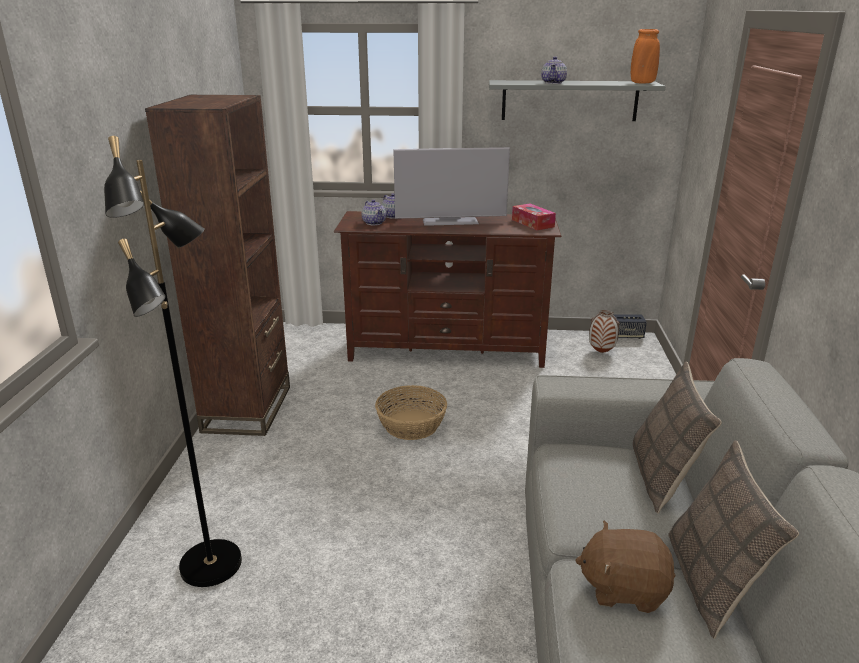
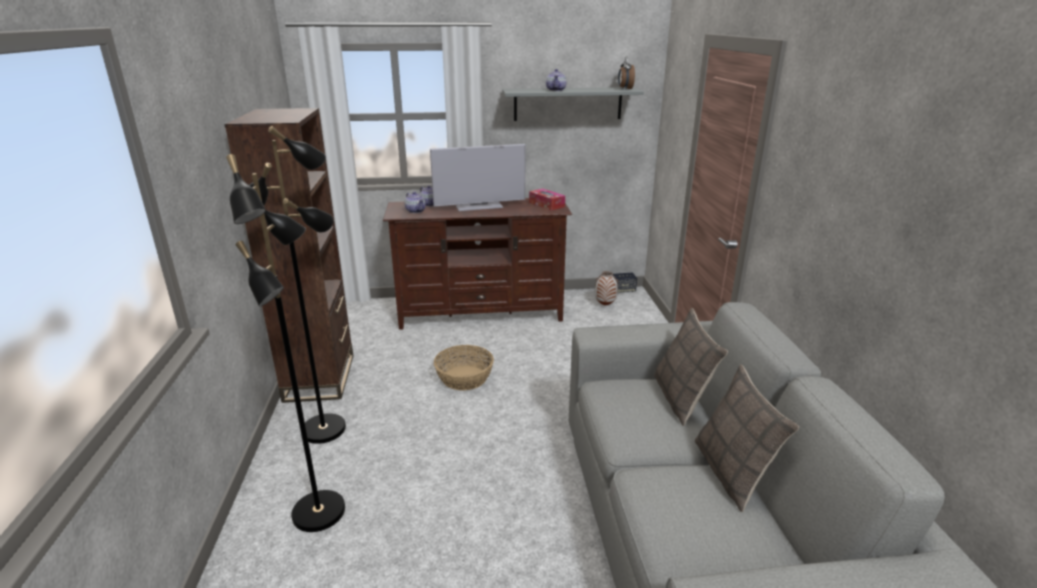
camera: 10 degrees left, 0 degrees up
brown plush toy [575,521,675,613] -> none
orange vase [631,29,660,84] -> alarm clock [618,56,635,89]
none -> black floor lamp [249,126,346,444]

